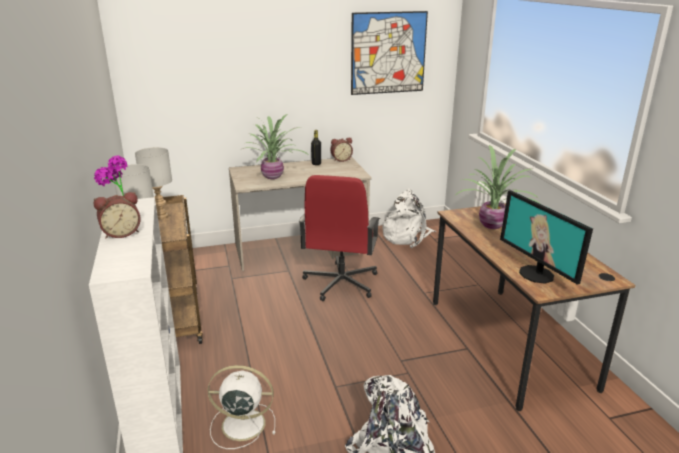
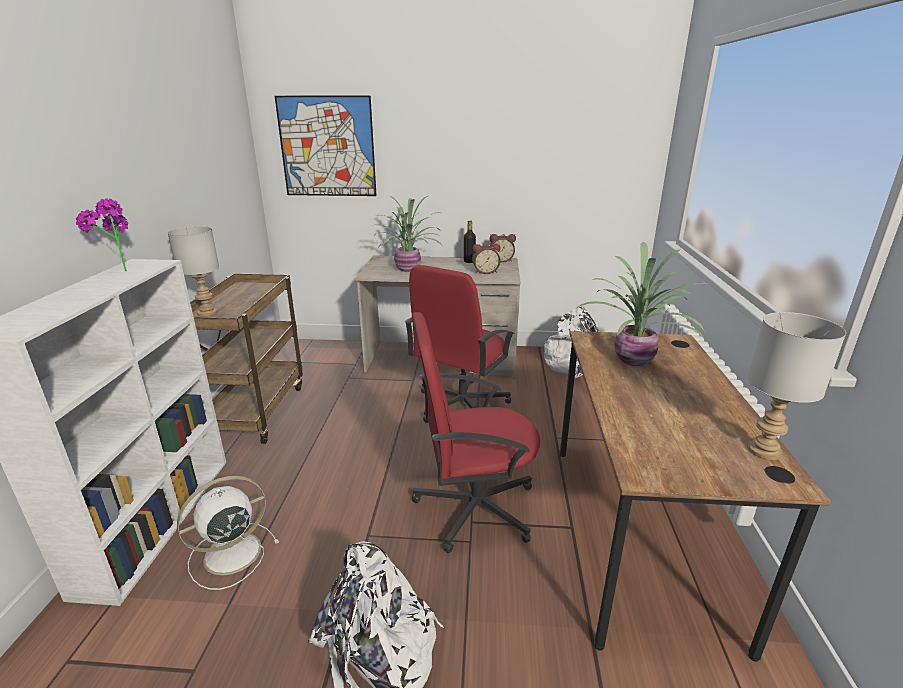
camera: 20 degrees right, 0 degrees up
alarm clock [93,192,141,238] -> alarm clock moved to [472,244,500,274]
grey table lamp [135,147,172,219] -> grey table lamp moved to [747,312,846,460]
white fan [208,365,275,449] -> white fan turned 60 degrees counterclockwise [177,476,279,590]
picture [351,11,428,95] -> picture moved to [275,96,377,196]
monitor [500,190,593,285] -> none
none -> red office chair [412,312,540,553]

